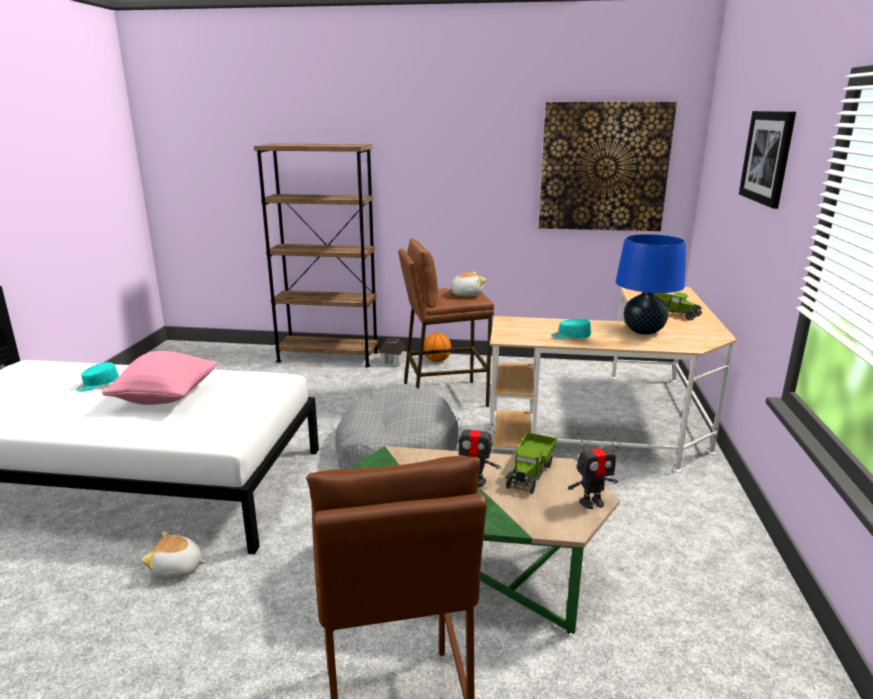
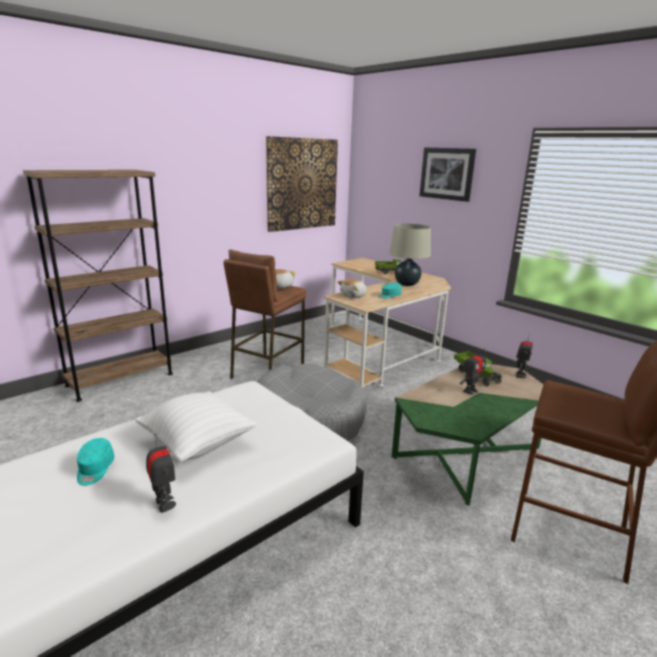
camera: 50 degrees left, 0 degrees up
pink pillow [102,351,218,405] -> white pillow [135,391,257,462]
plush toy [141,531,206,579] -> plush toy moved to [338,279,367,298]
toy house [378,338,406,367] -> none
basketball [423,333,451,362] -> none
blue table lamp [615,234,686,335] -> beige table lamp [389,223,431,286]
none -> toy robot [146,434,176,513]

